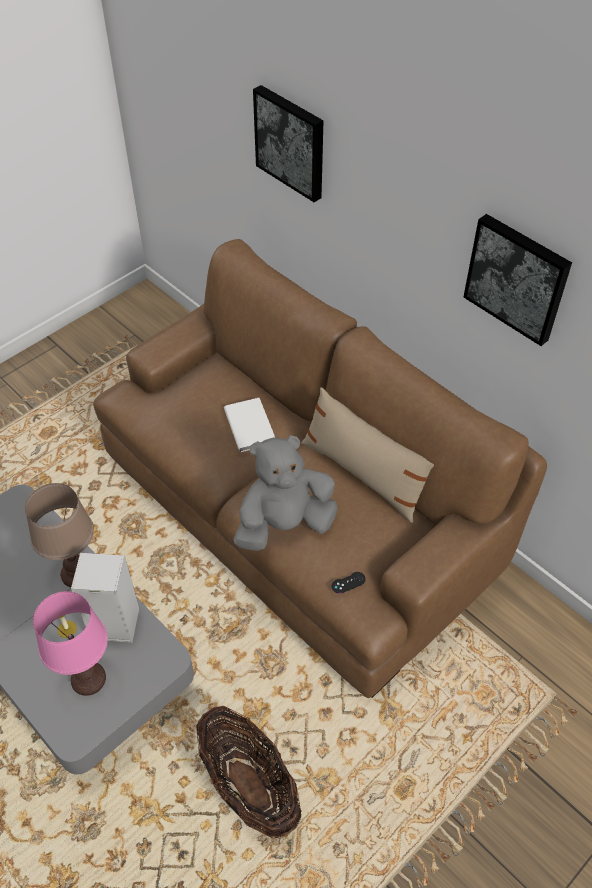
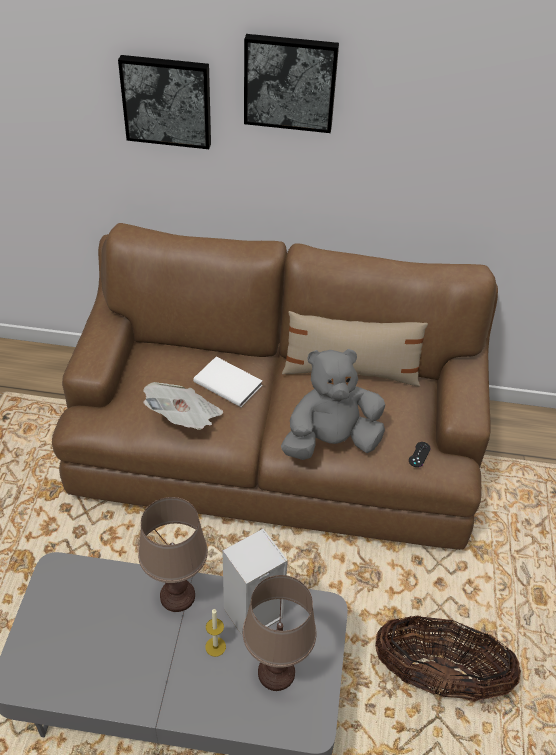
camera: 40 degrees left, 5 degrees down
pink table lamp [33,591,108,696] -> brown table lamp [243,575,317,691]
grey plush toy [233,435,338,551] -> grey plush toy turned 45 degrees clockwise [281,349,385,460]
picture [464,214,572,346] -> picture moved to [244,34,339,133]
none -> newspaper [143,382,223,430]

